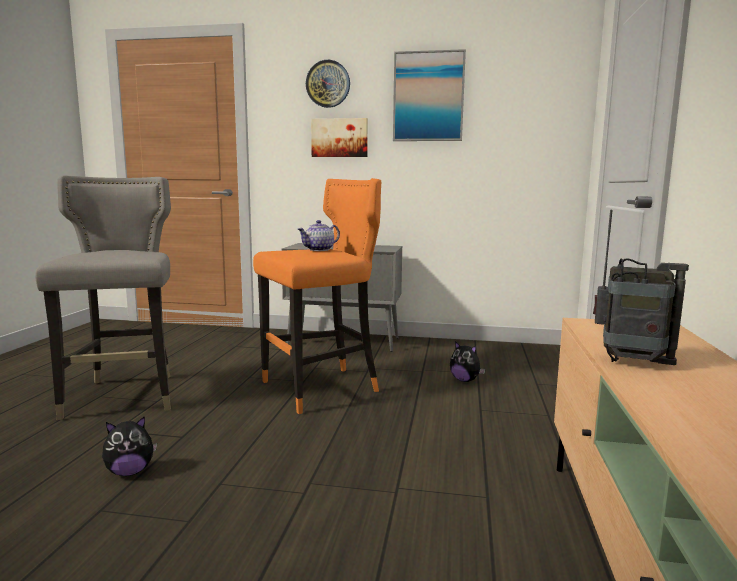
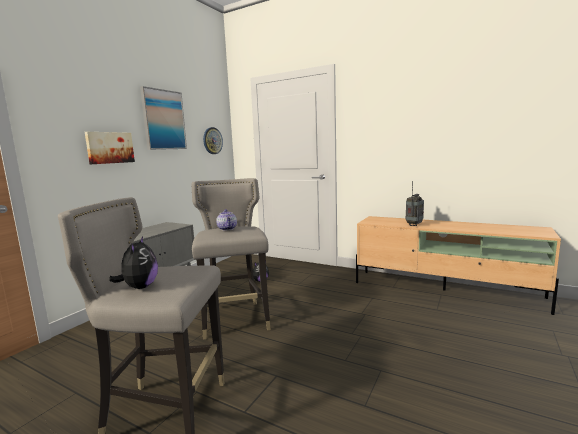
camera: 70 degrees left, 0 degrees up
plush toy [102,416,157,476] -> plush toy moved to [109,236,158,289]
orange stool [253,178,381,414] -> grey stool [192,178,271,340]
wall clock [306,60,350,108] -> wall clock moved to [203,127,223,154]

